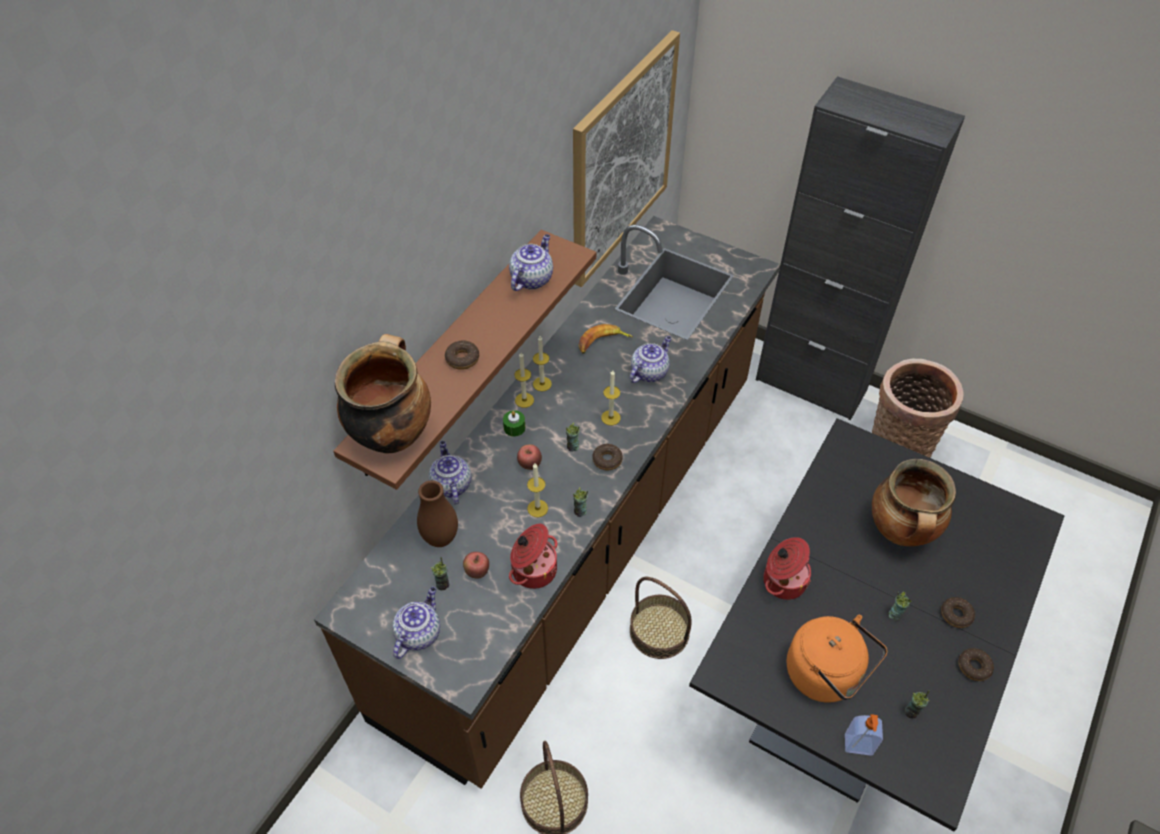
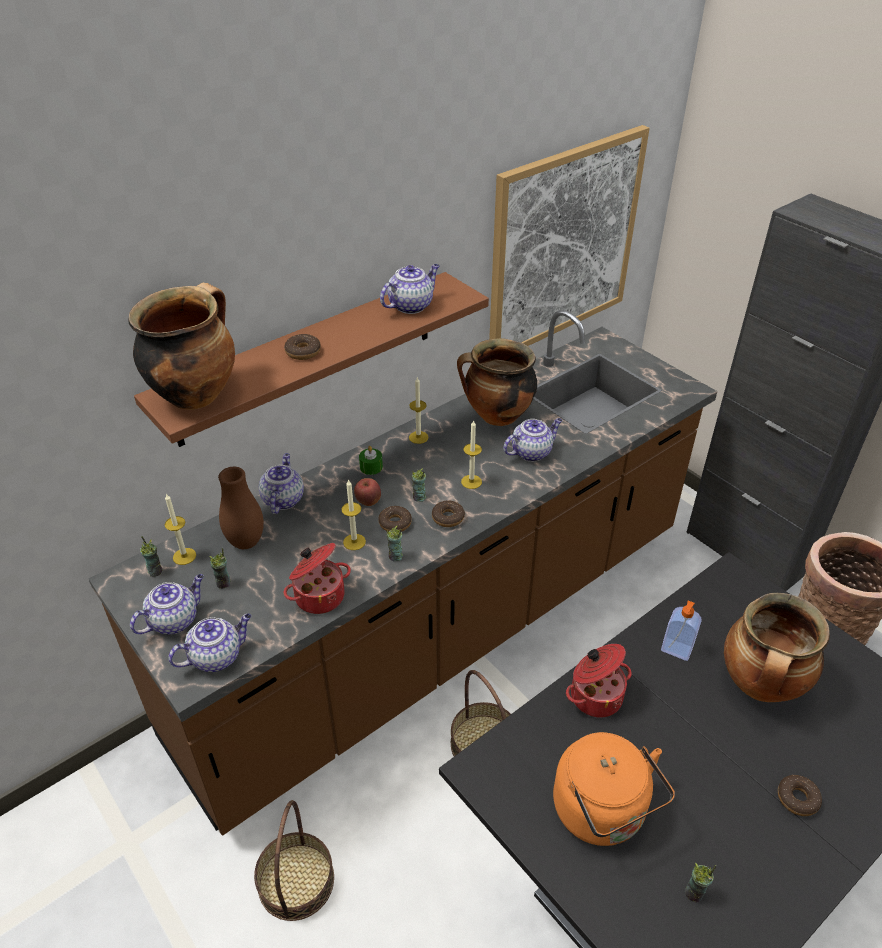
camera: 20 degrees right, 10 degrees down
apple [463,552,489,579] -> none
candle [514,352,534,408] -> candle moved to [165,493,196,565]
banana [578,324,633,354] -> cooking pot [457,338,537,426]
soap dispenser [845,714,883,756] -> soap dispenser moved to [661,601,702,661]
cup [889,591,911,621] -> cup moved to [140,536,162,577]
donut [958,648,994,681] -> donut moved to [378,506,412,532]
none -> teapot [168,614,251,672]

